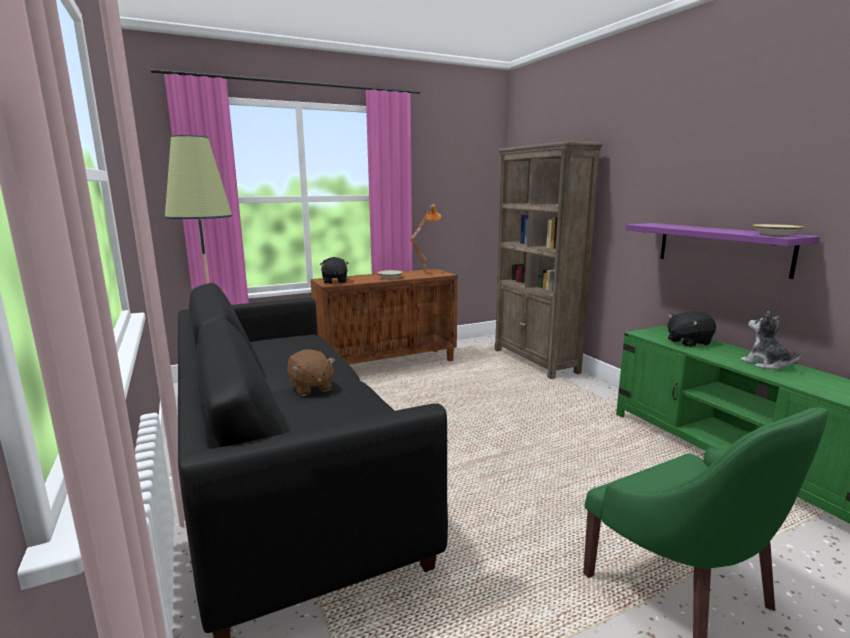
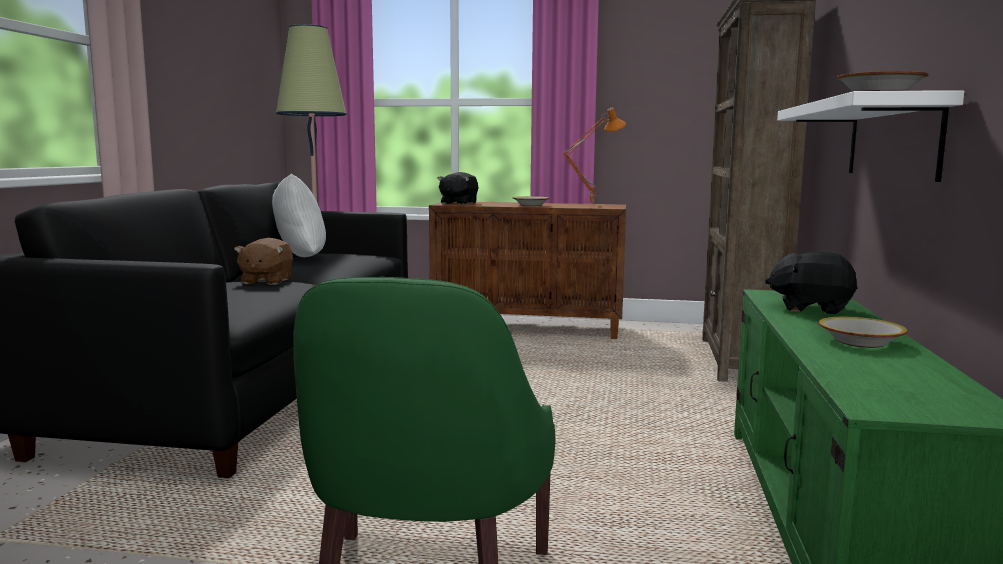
camera: 35 degrees right, 5 degrees down
purple shelf [626,223,820,279] -> white shelf [777,90,965,182]
plush toy [741,311,802,370] -> bowl [818,317,908,348]
none -> white pillow [272,173,326,257]

